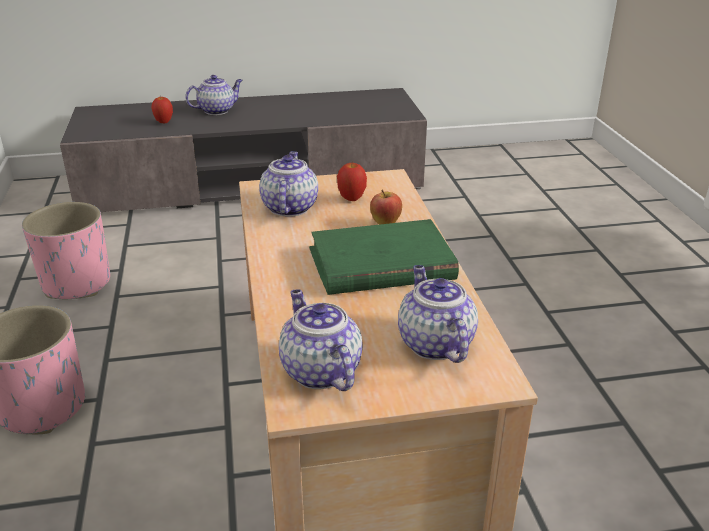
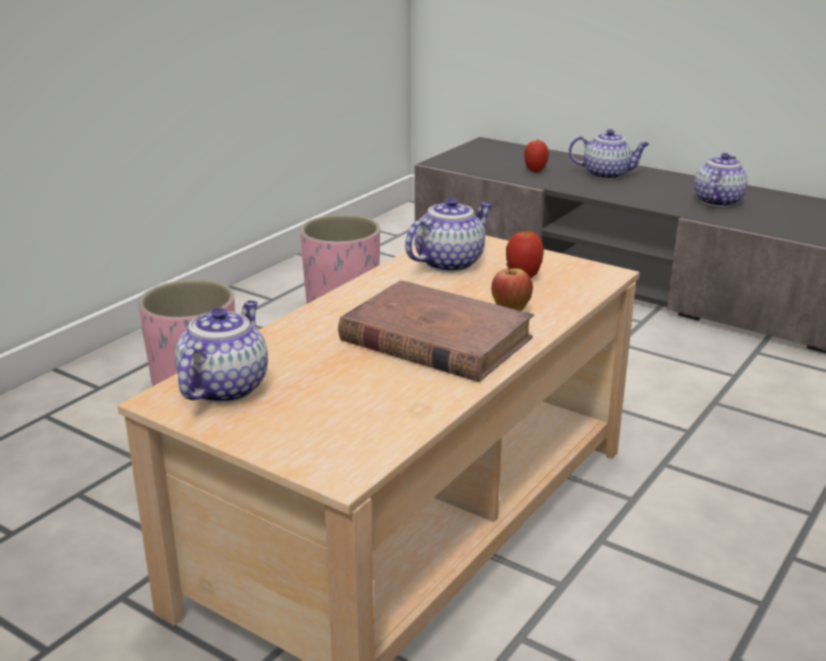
camera: 45 degrees right, 5 degrees down
green book [309,219,459,295] -> brown book [338,280,534,382]
teapot [398,265,478,363] -> teapot moved to [694,153,748,207]

